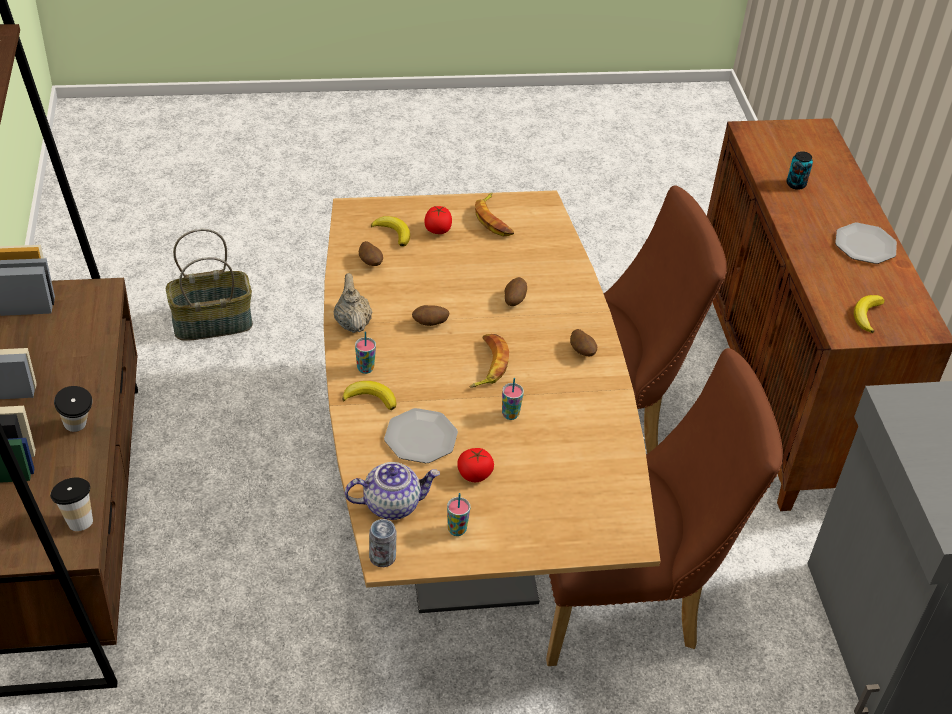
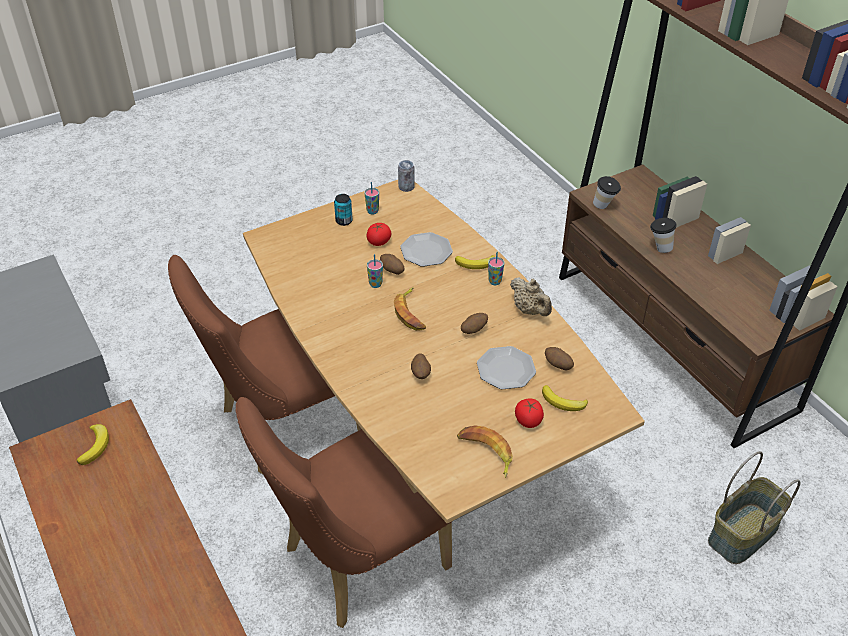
camera: 160 degrees right, 0 degrees up
teapot [344,462,440,520] -> none
potato [570,329,597,356] -> potato moved to [380,254,404,275]
can [786,151,813,190] -> can moved to [334,194,353,226]
plate [835,223,897,264] -> plate moved to [477,346,536,390]

